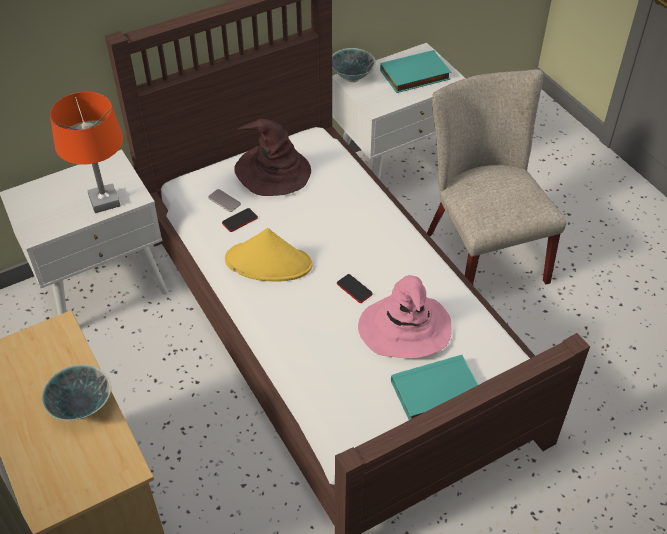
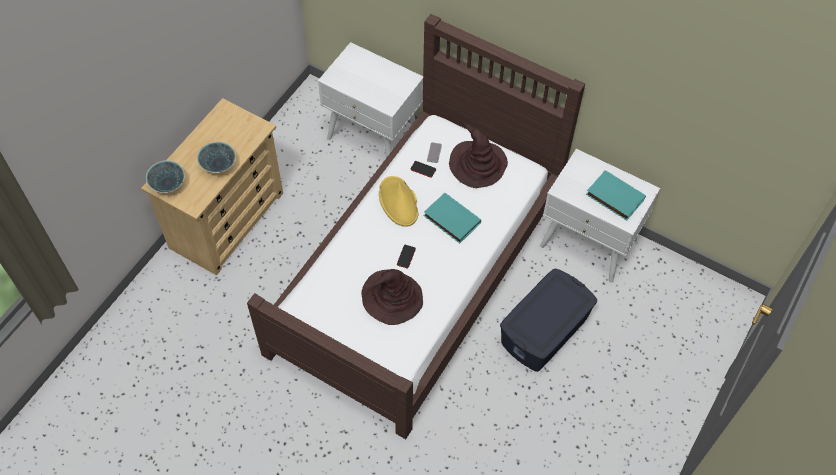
camera: 60 degrees right, 10 degrees up
orange table lamp [50,92,123,213] -> none
bowl [332,48,376,82] -> bowl moved to [146,160,185,193]
pink hat [358,275,452,358] -> brown hat [361,269,423,325]
turquoise book [391,355,478,420] -> turquoise book moved to [423,192,481,243]
beige chair [427,69,566,285] -> blue storage box [500,269,597,372]

